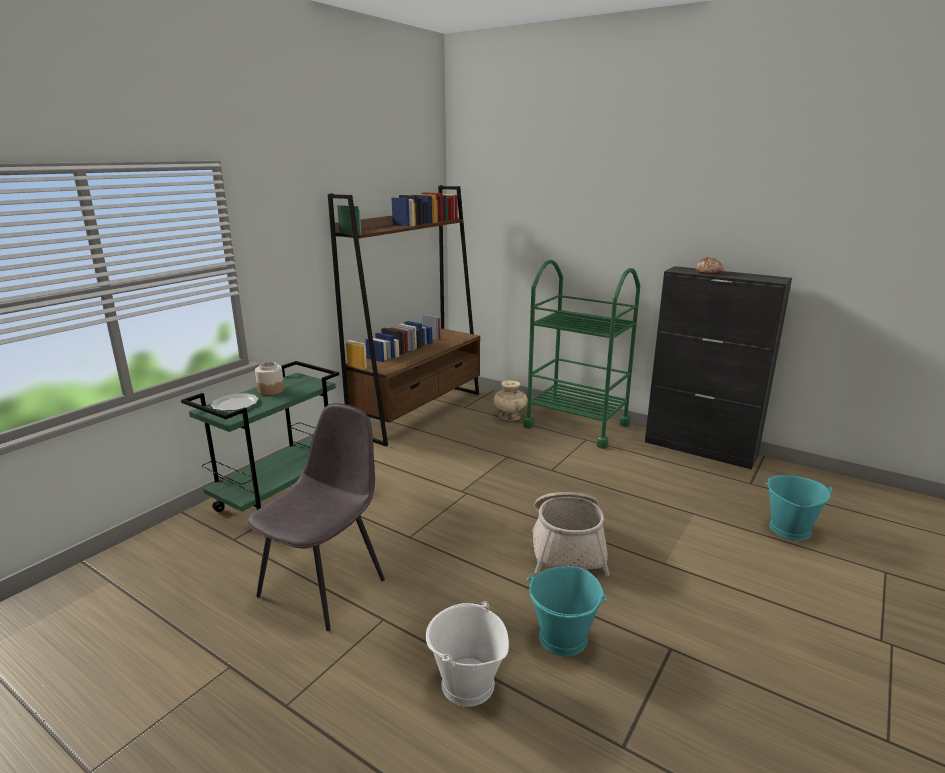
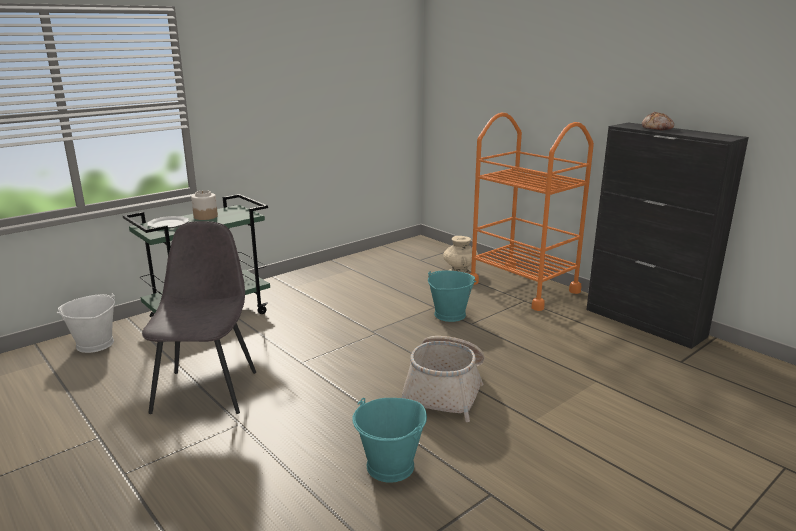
camera: 15 degrees right, 0 degrees up
grey chair [248,403,385,631] -> grey chair turned 45 degrees counterclockwise [142,221,256,414]
brown bookcase [328,185,480,446] -> none
white bucket [426,601,509,707] -> white bucket moved to [57,293,115,353]
green cart [523,260,640,449] -> orange cart [470,113,594,311]
turquoise bucket [765,475,833,541] -> turquoise bucket moved to [428,271,476,322]

